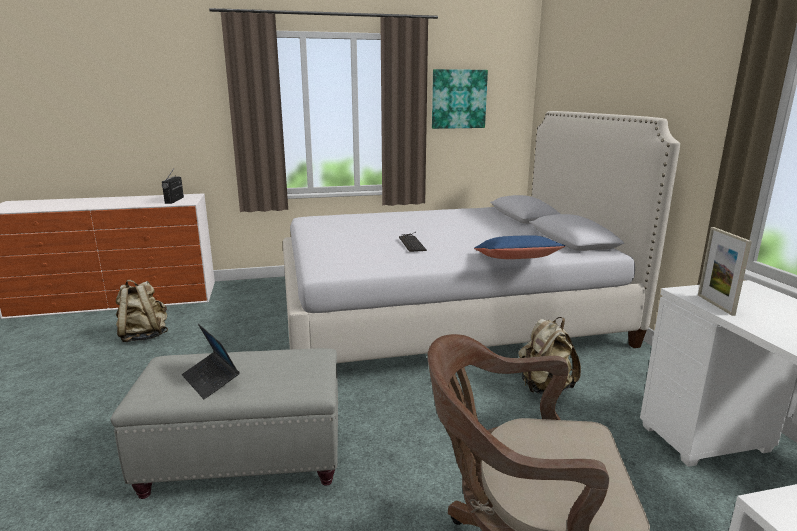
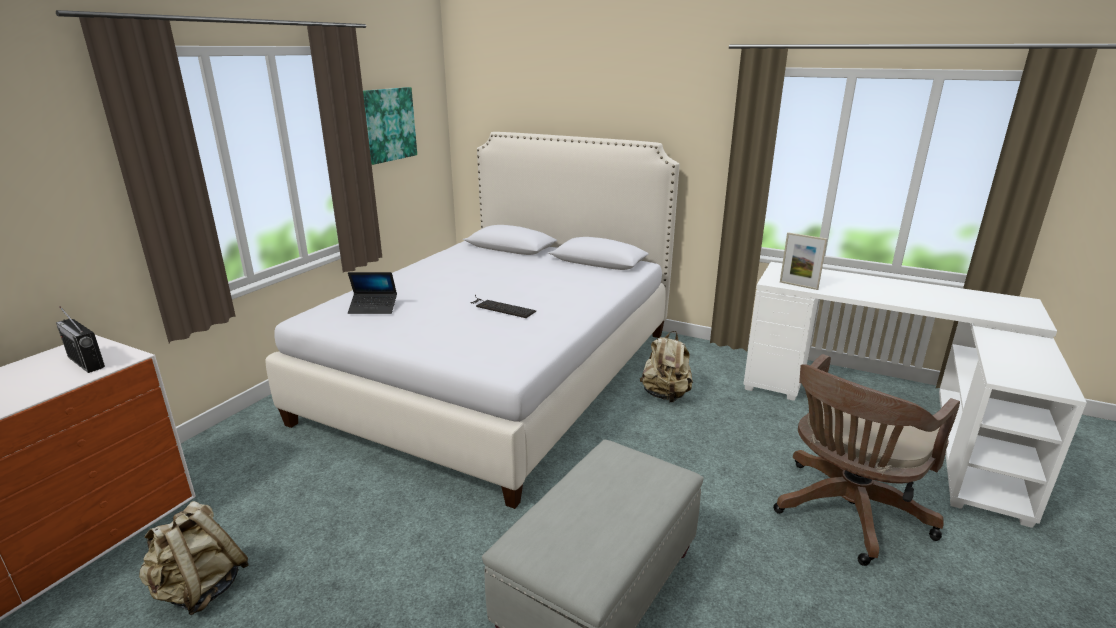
camera: 50 degrees left, 5 degrees up
laptop [182,324,240,399] -> laptop moved to [348,272,397,314]
blue pillow [474,235,565,259] -> none

